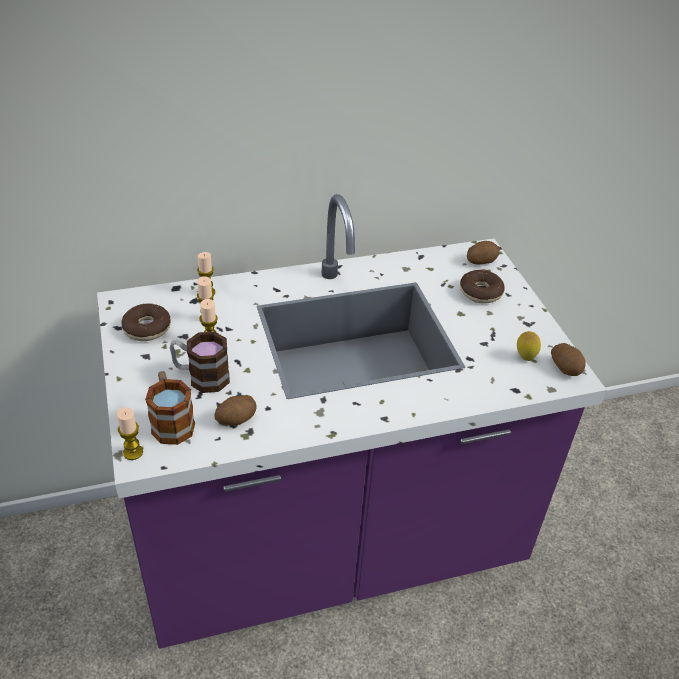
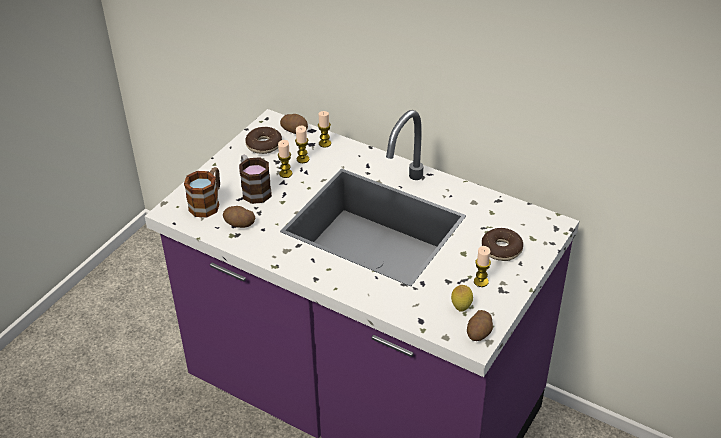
camera: 50 degrees right, 0 degrees up
candle [117,407,143,460] -> candle moved to [474,246,491,287]
potato [467,241,500,265] -> potato moved to [280,114,308,134]

